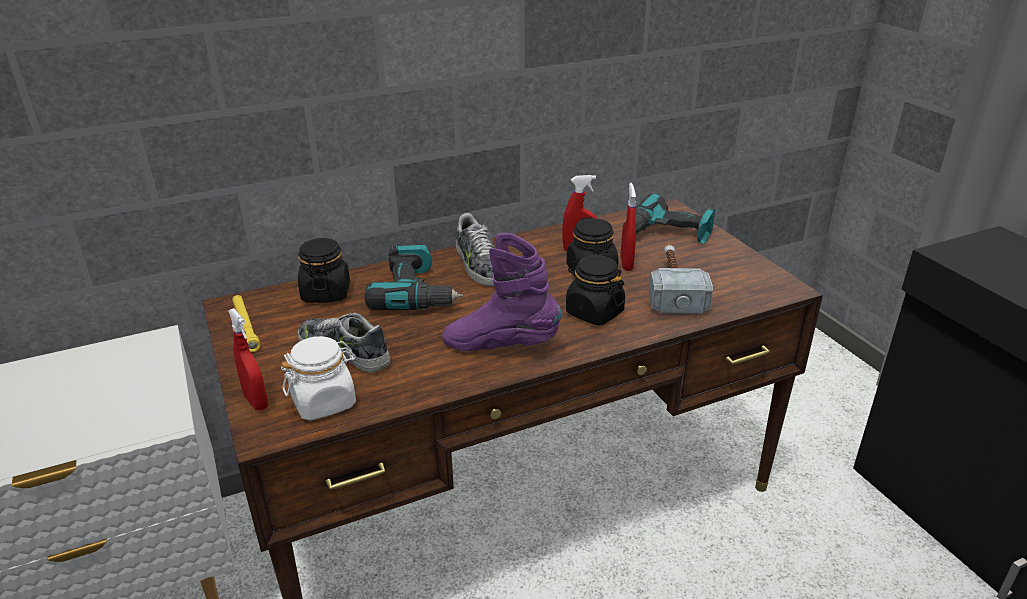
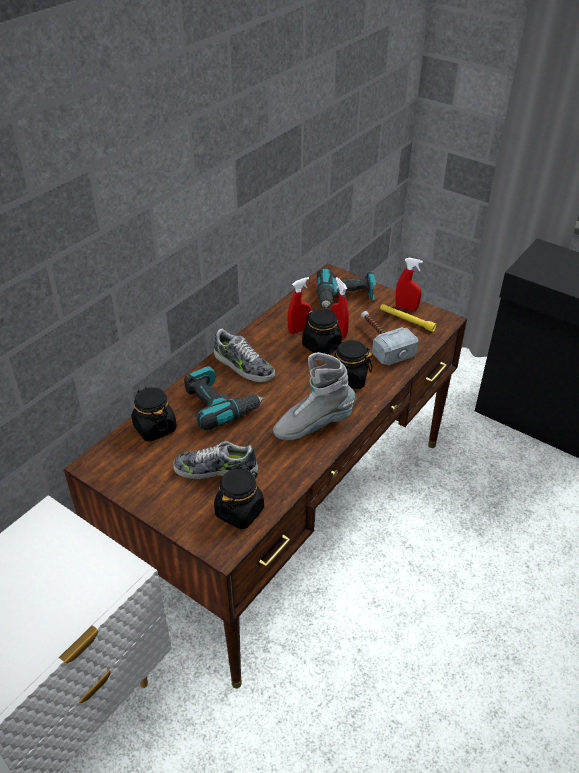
camera: 30 degrees left, 10 degrees up
red spray bottle [228,308,268,411] -> red spray bottle moved to [395,258,423,311]
yellow flashlight [232,295,261,352] -> yellow flashlight moved to [380,304,437,332]
white jar [281,336,356,421] -> black jar [214,468,264,529]
purple boot [442,233,562,351] -> grey boot [273,352,356,440]

